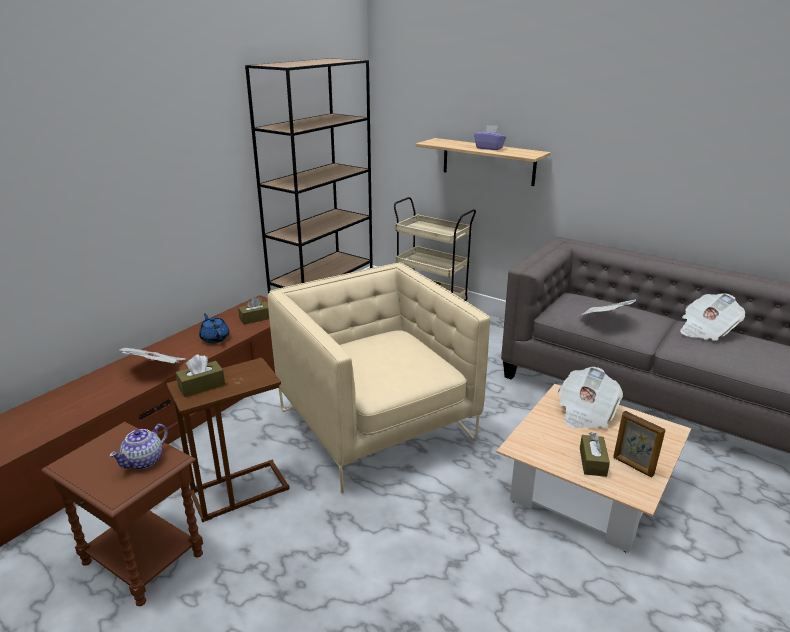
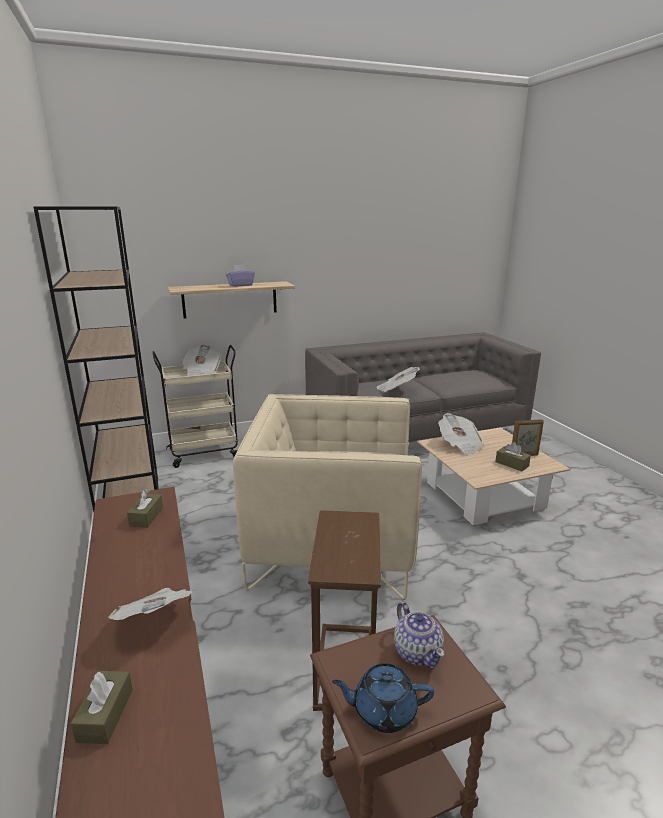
camera: 55 degrees left, 5 degrees down
brown tissue box [176,354,225,397] -> brown tissue box moved to [71,671,133,744]
blue teapot [199,313,230,343] -> blue teapot moved to [332,663,434,733]
newspaper [680,293,745,341] -> newspaper moved to [182,345,222,376]

